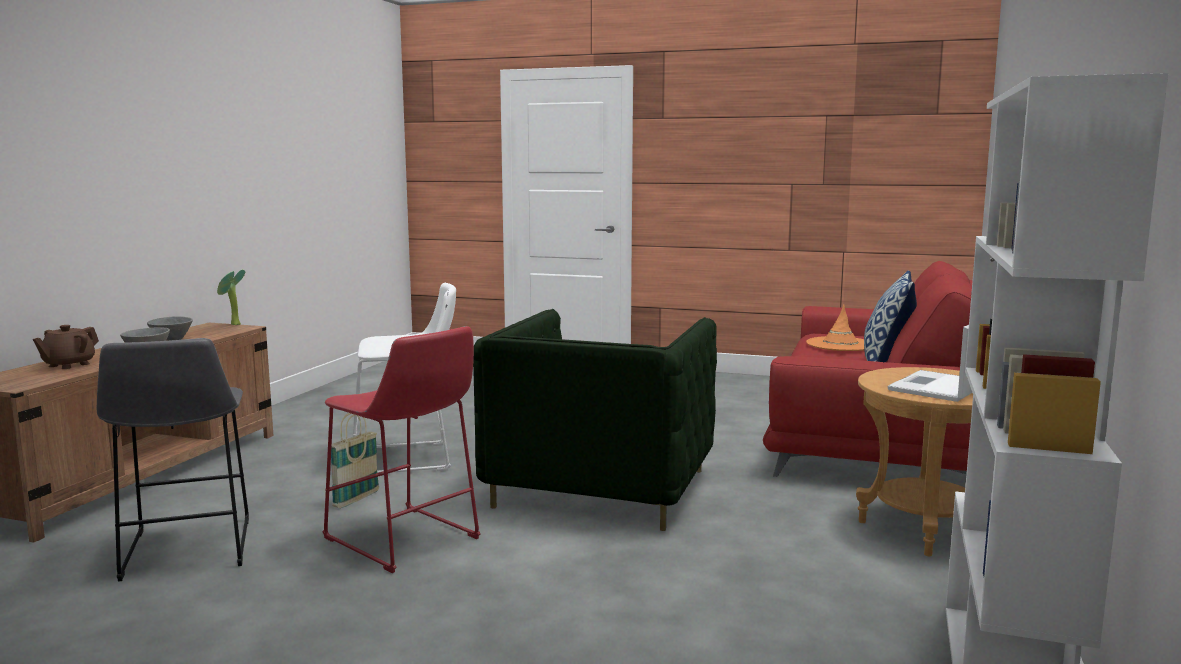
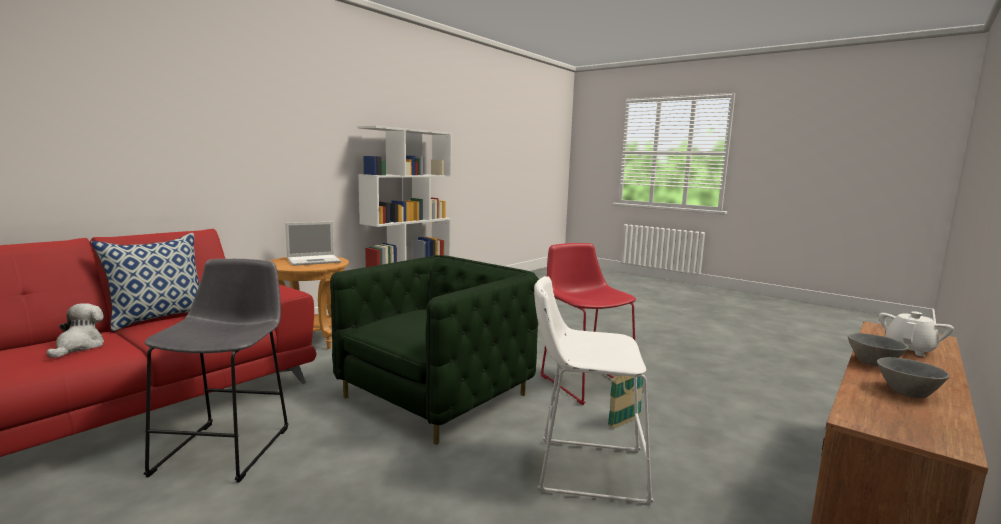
camera: 160 degrees left, 0 degrees up
brown teapot [33,325,99,369] -> white teapot [879,311,954,357]
grey stool [97,338,249,582] -> grey stool moved to [144,259,288,483]
potted plant [217,270,245,325] -> none
orange hat [806,304,864,351] -> plush toy [47,303,104,358]

